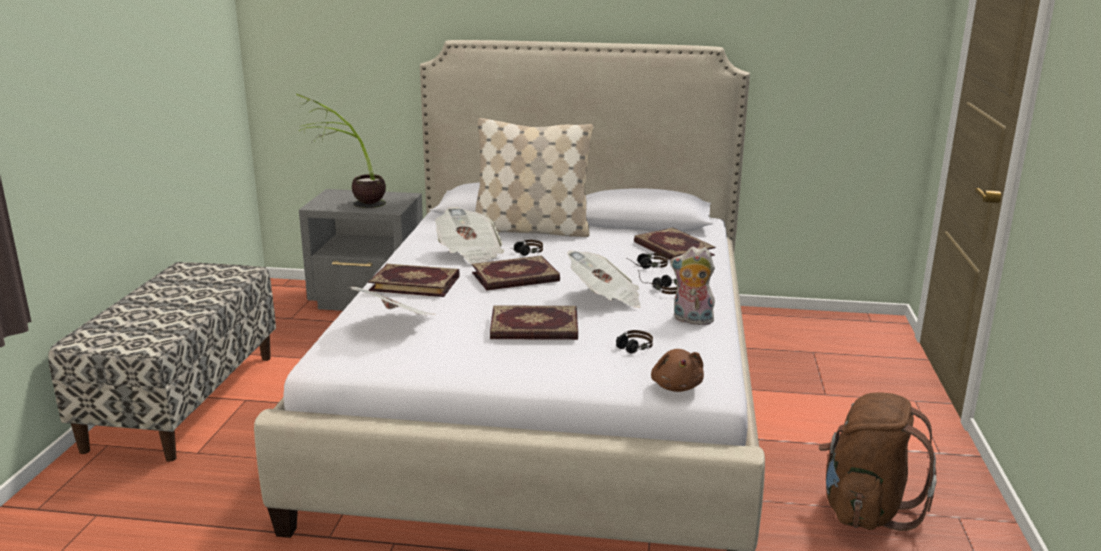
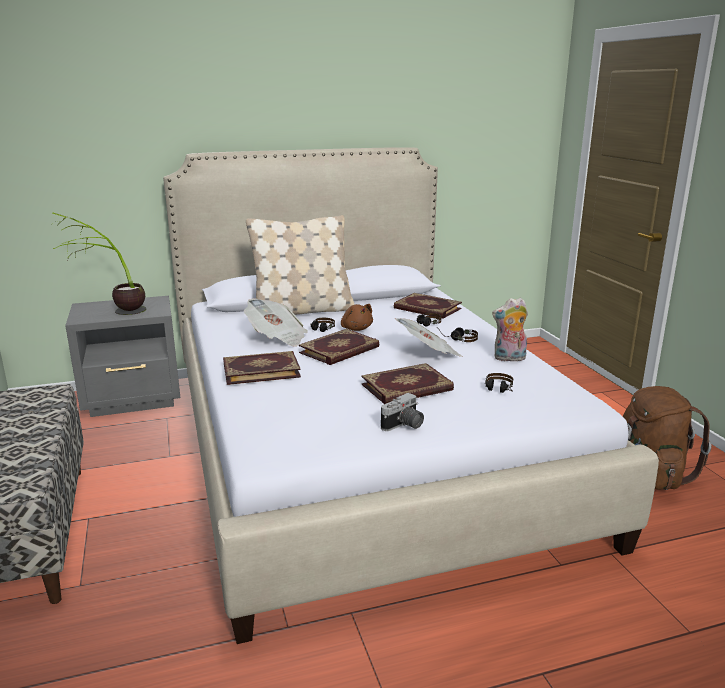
camera: 25 degrees left, 0 degrees up
newspaper [348,287,436,316] -> none
brown plush toy [651,349,704,392] -> brown plush toy moved to [341,304,373,331]
none -> camera [381,393,424,431]

